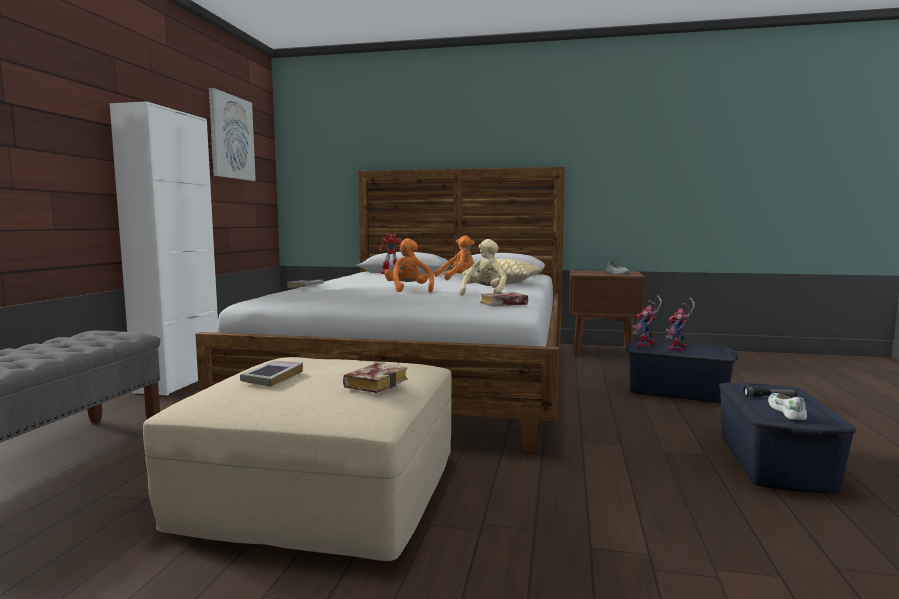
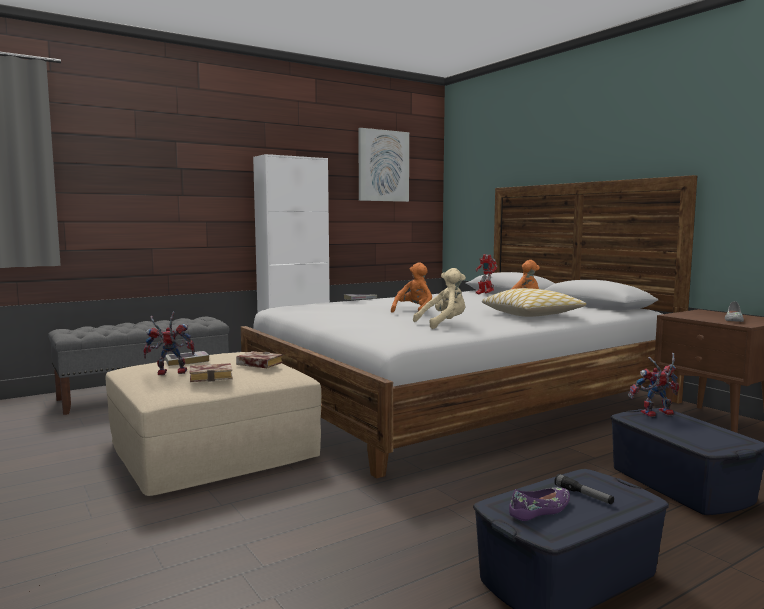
camera: 45 degrees right, 0 degrees up
book [480,292,528,307] -> book moved to [236,351,283,368]
toy robot [666,298,695,351] -> toy robot moved to [143,311,195,375]
white shoe [768,393,807,420] -> purple shoe [509,488,570,521]

